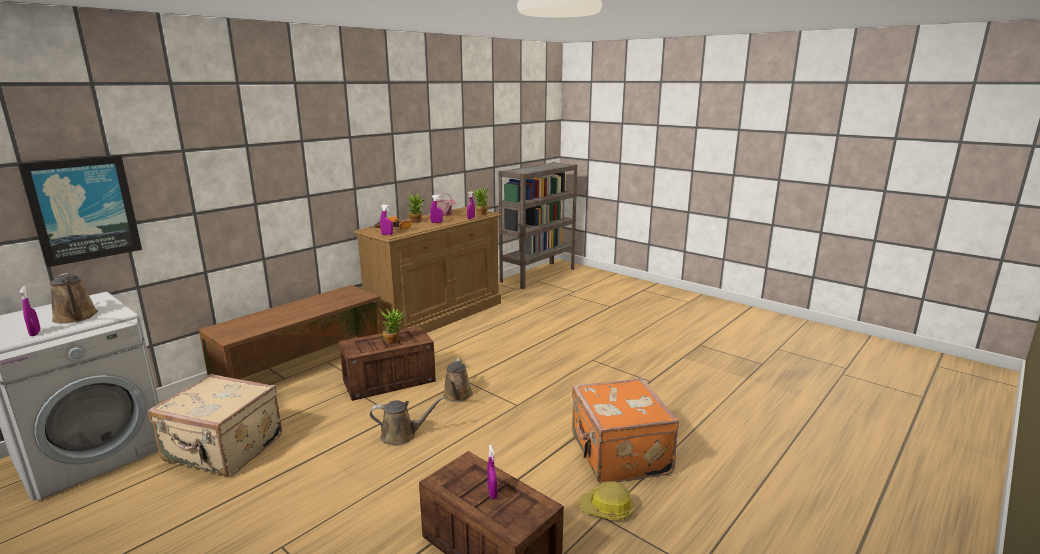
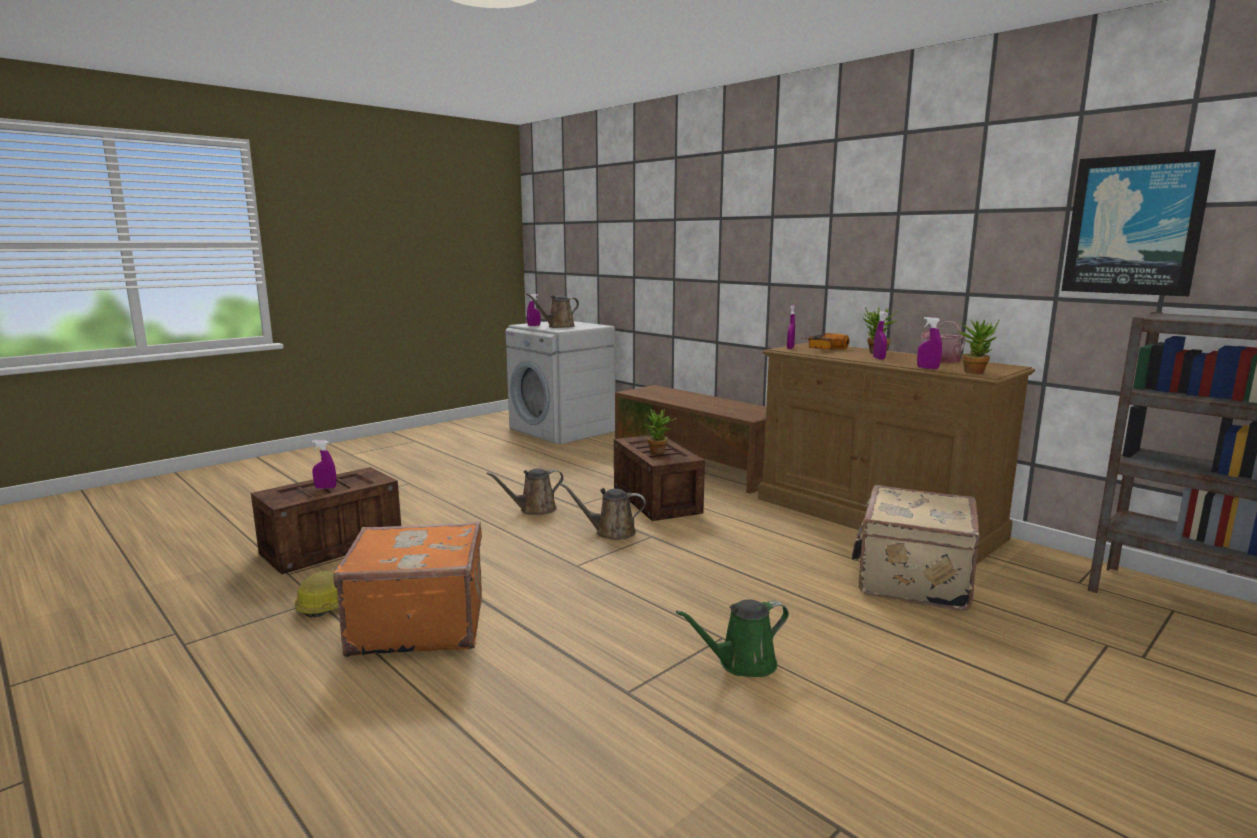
camera: 95 degrees right, 5 degrees down
picture [18,155,142,267] -> picture moved to [1061,150,1216,296]
beige suitcase [148,374,282,477] -> beige suitcase moved to [852,485,980,611]
brown watering can [370,397,444,446] -> brown watering can turned 60 degrees clockwise [487,469,564,515]
none -> green watering can [676,599,789,677]

